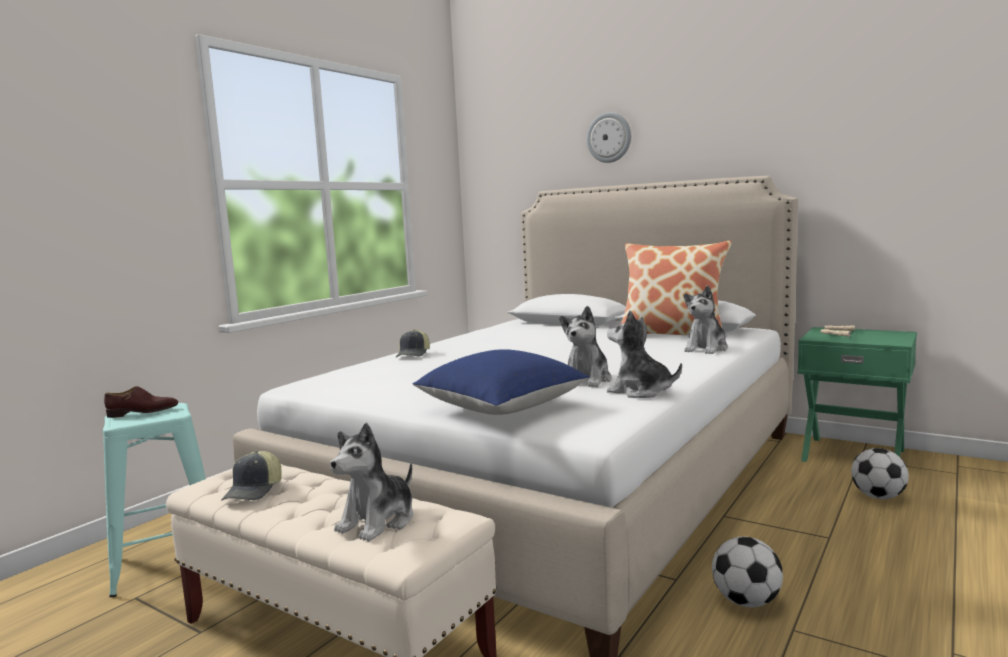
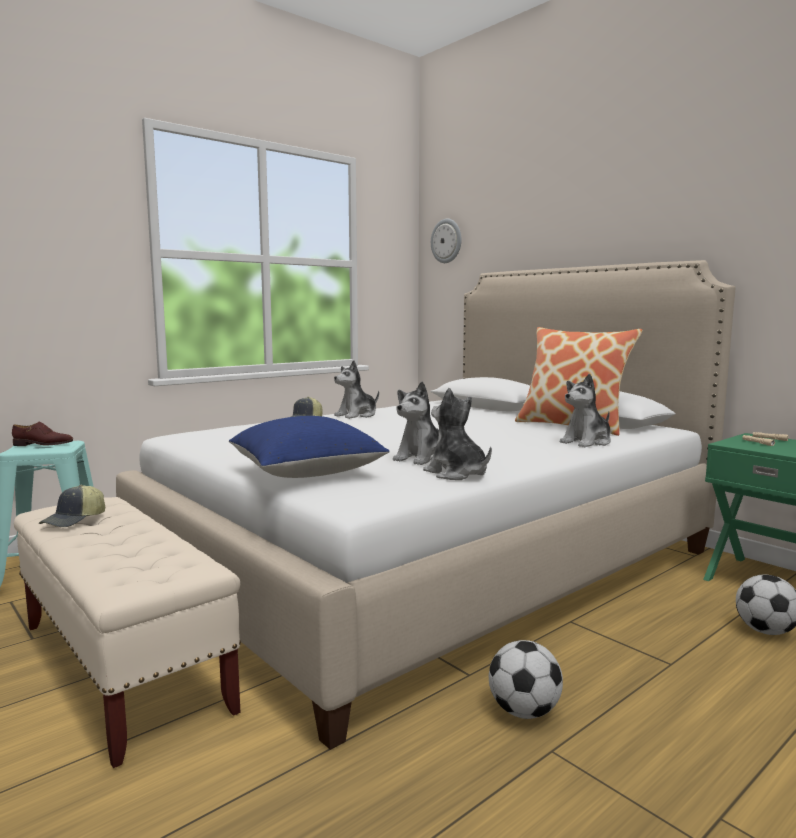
camera: 15 degrees right, 0 degrees up
plush toy [330,423,413,542] -> plush toy moved to [334,360,379,419]
wall clock [587,112,631,163] -> wall clock moved to [431,219,461,263]

